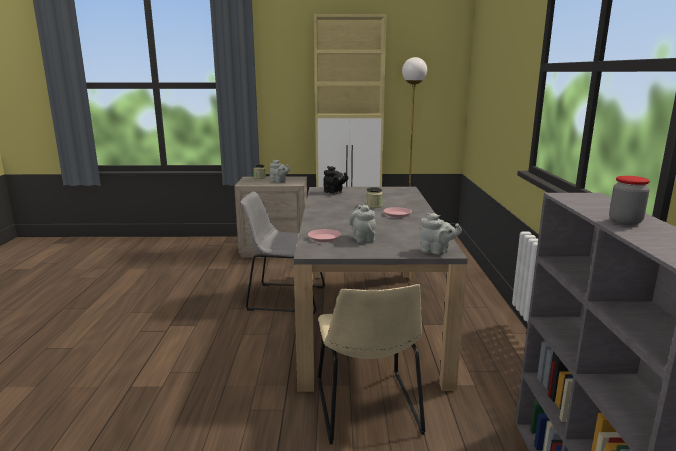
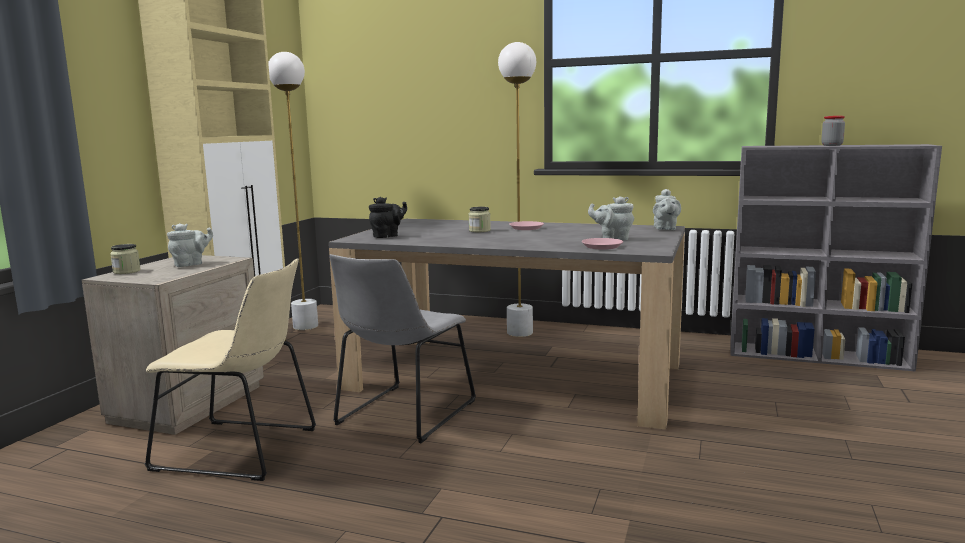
camera: 70 degrees left, 5 degrees down
beige chair [317,284,426,445] -> beige chair moved to [145,259,316,481]
grey teapot [419,213,462,255] -> grey teapot turned 135 degrees clockwise [653,189,681,230]
none -> white floor lamp [498,42,536,337]

